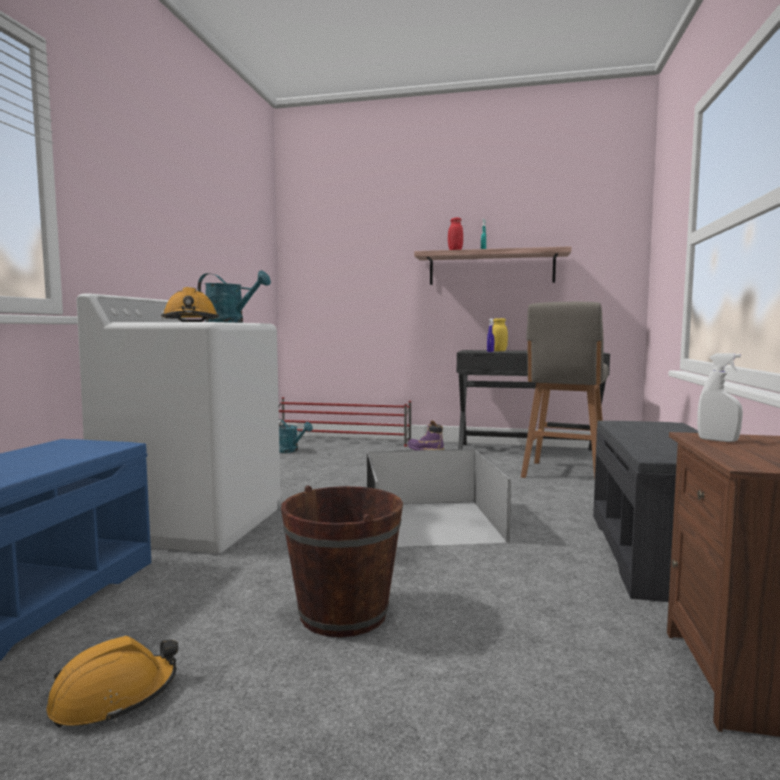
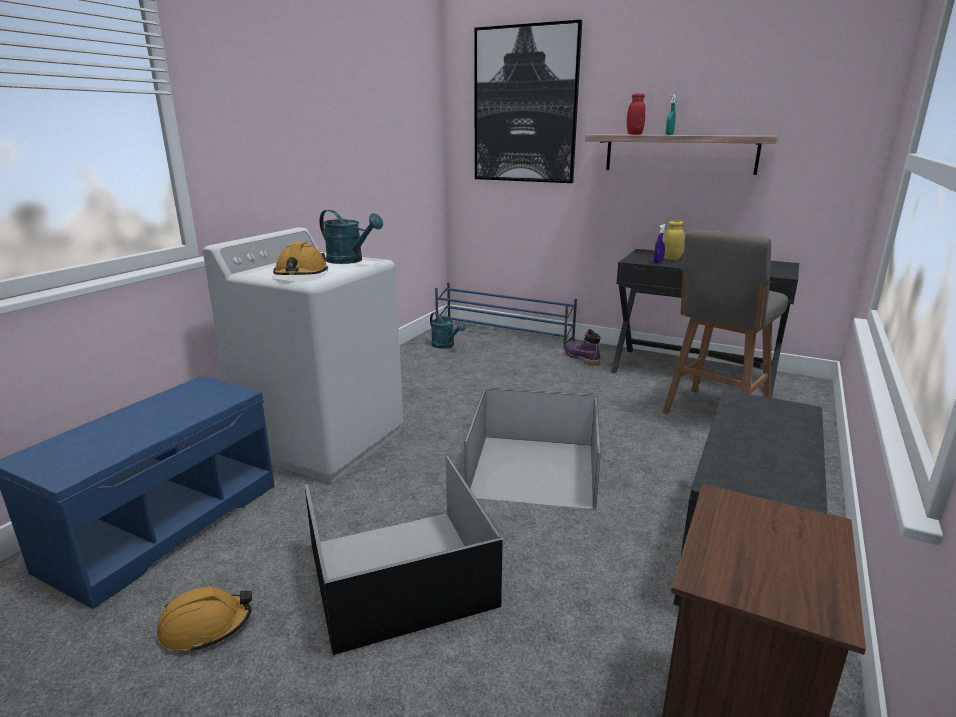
camera: 15 degrees right, 15 degrees up
red shoe rack [279,397,411,447] -> blue shoe rack [435,283,577,349]
brown bucket [281,486,403,637] -> black storage box [304,456,503,655]
white spray bottle [697,353,743,442] -> none
none -> picture [475,20,582,183]

